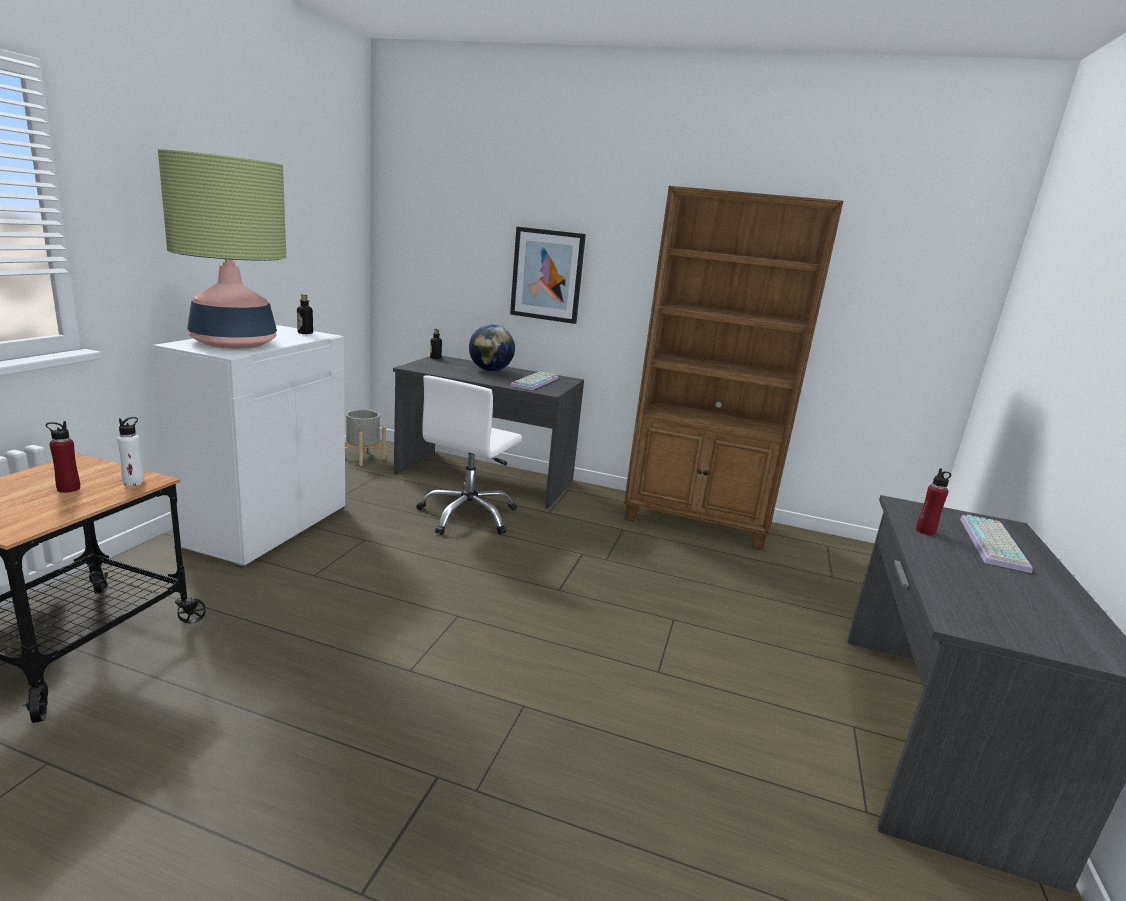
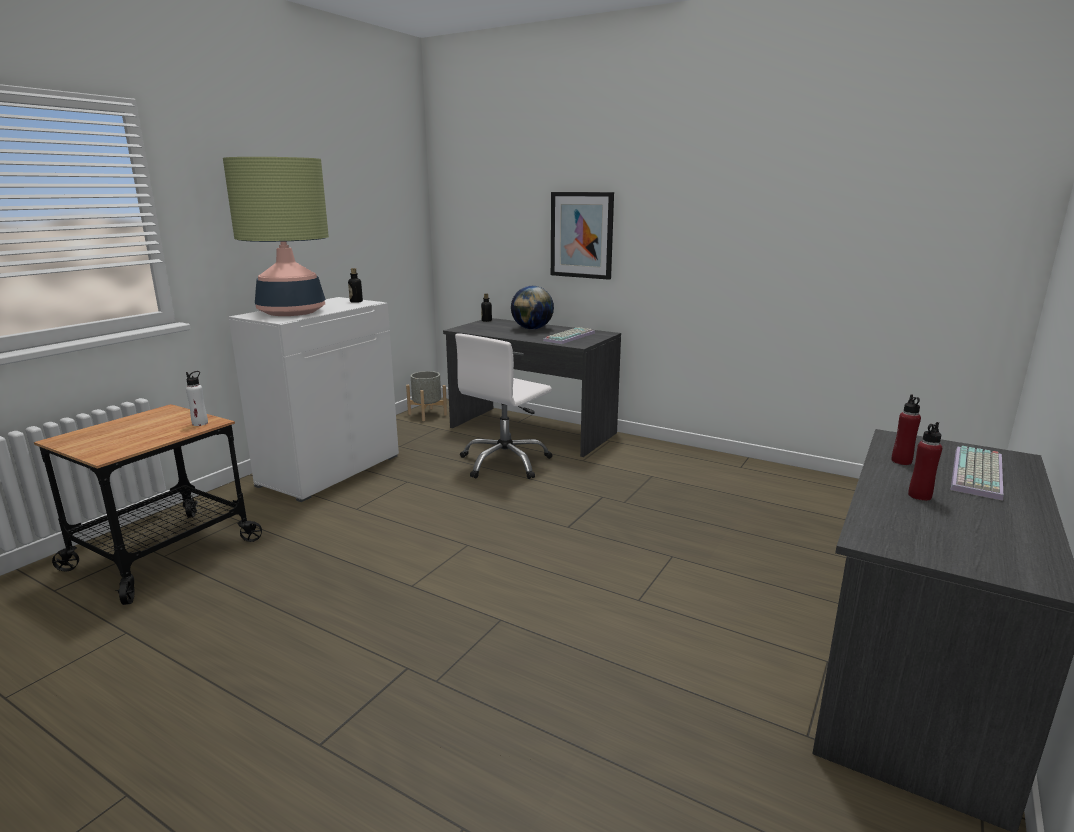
camera: 15 degrees right, 0 degrees up
red bottle [46,421,80,493] -> red bottle moved to [908,422,942,501]
brown bookcase [624,186,843,550] -> none

